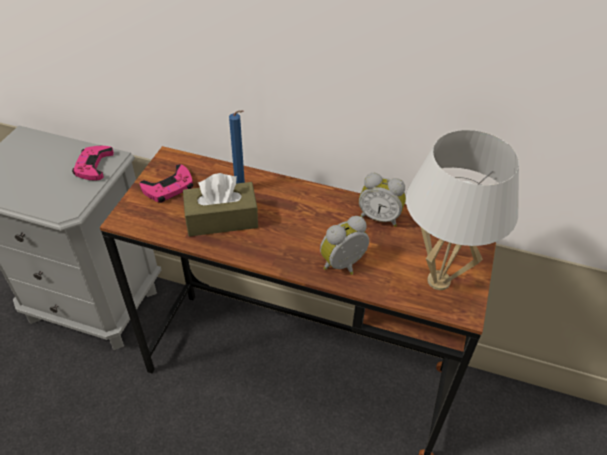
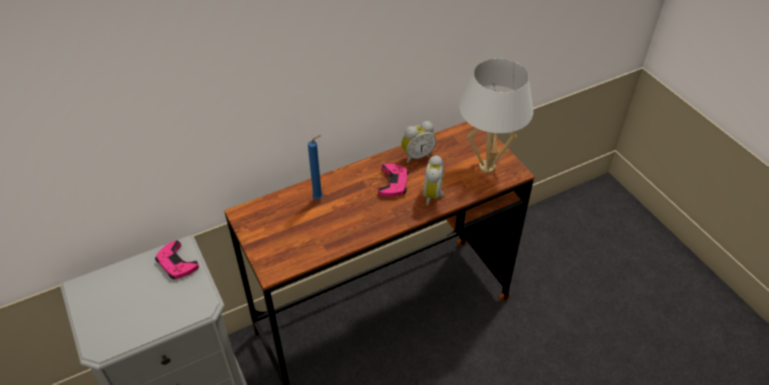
camera: 45 degrees left, 0 degrees up
pink game controller [140,164,193,203] -> pink game controller moved to [378,164,409,197]
brown tissue box [183,173,258,236] -> none

